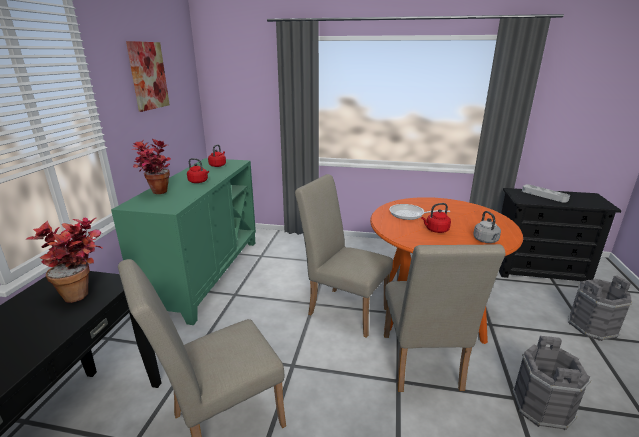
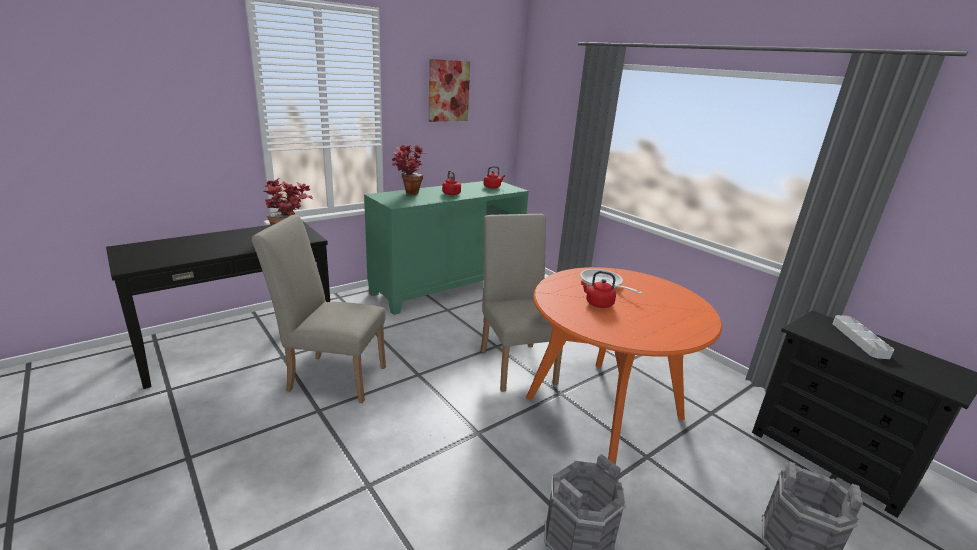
camera: 40 degrees right, 0 degrees up
beige chair [384,244,506,392] -> none
grey kettle [473,211,501,243] -> none

